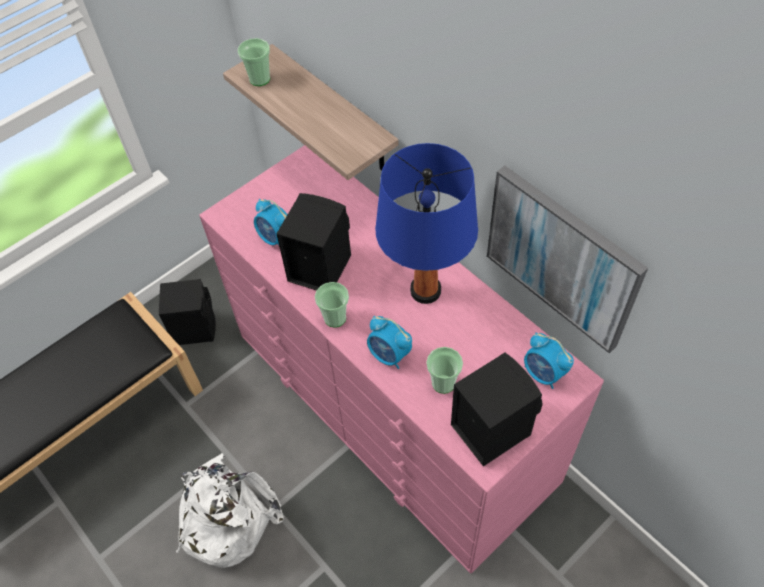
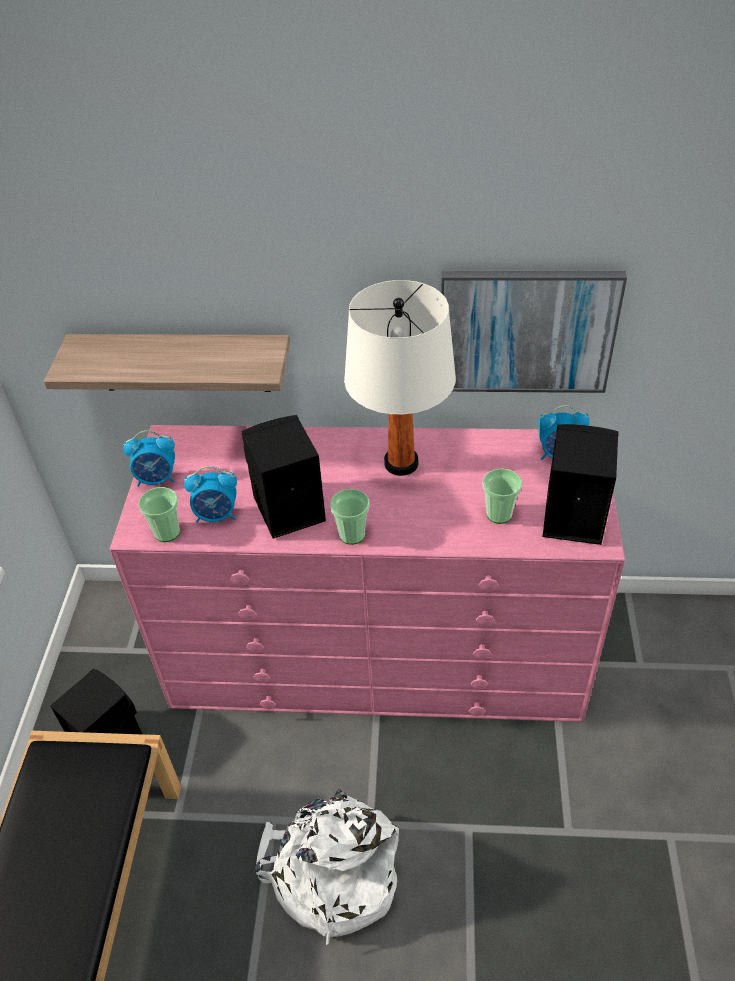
camera: 45 degrees left, 10 degrees down
cup [238,38,270,86] -> cup moved to [138,487,180,542]
alarm clock [367,316,412,369] -> alarm clock moved to [123,430,175,487]
blue table lamp [375,143,478,304] -> white table lamp [344,280,456,476]

